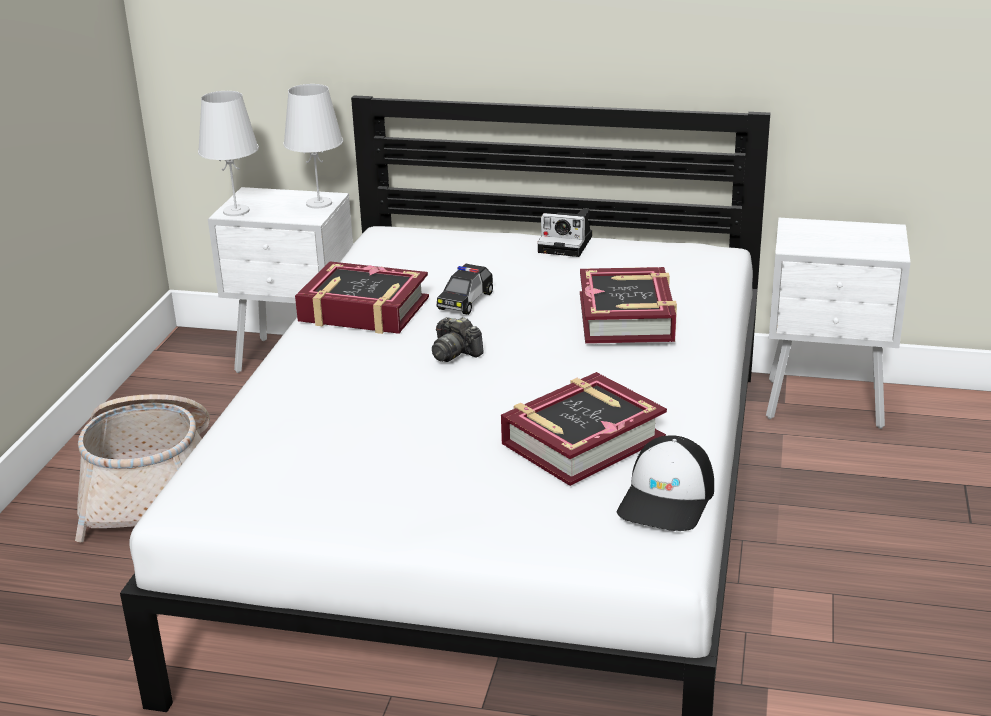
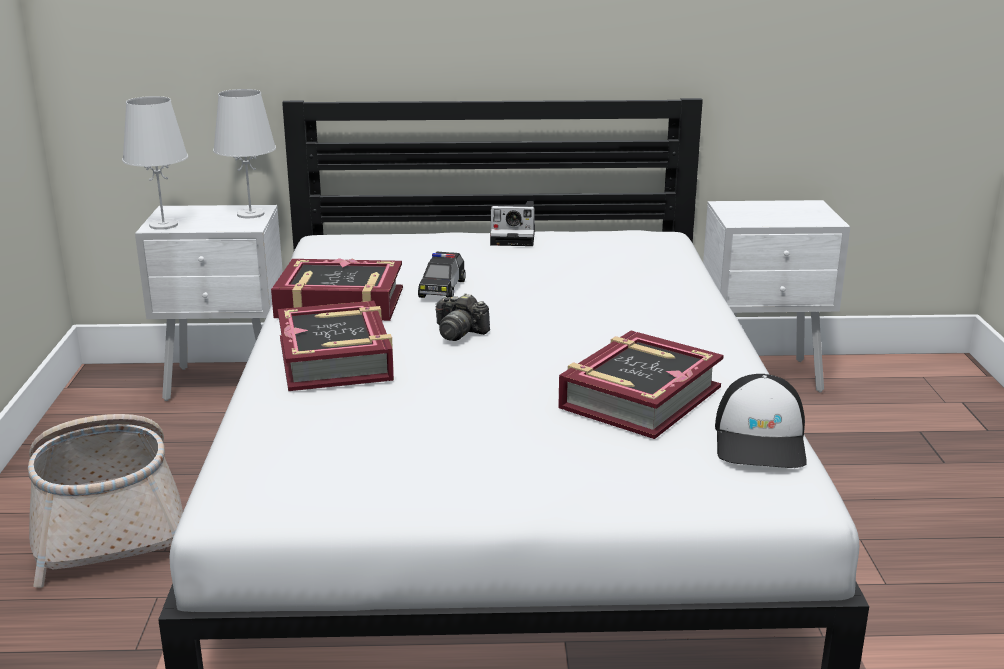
camera: 15 degrees left, 5 degrees down
book [580,267,677,344] -> book moved to [278,301,394,391]

